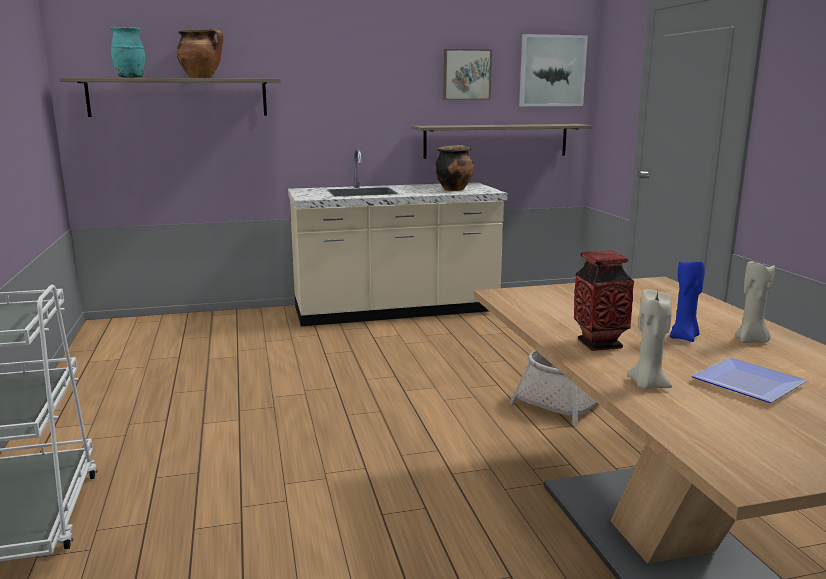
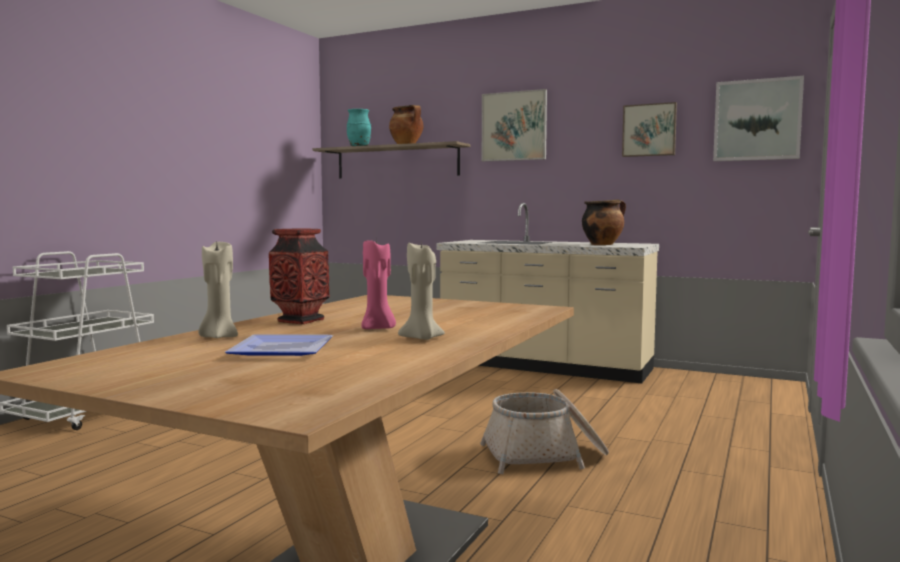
camera: 40 degrees right, 10 degrees down
shelf [412,124,593,159] -> none
blue candle [670,258,705,342] -> pink candle [361,239,396,329]
none -> picture [482,89,547,161]

